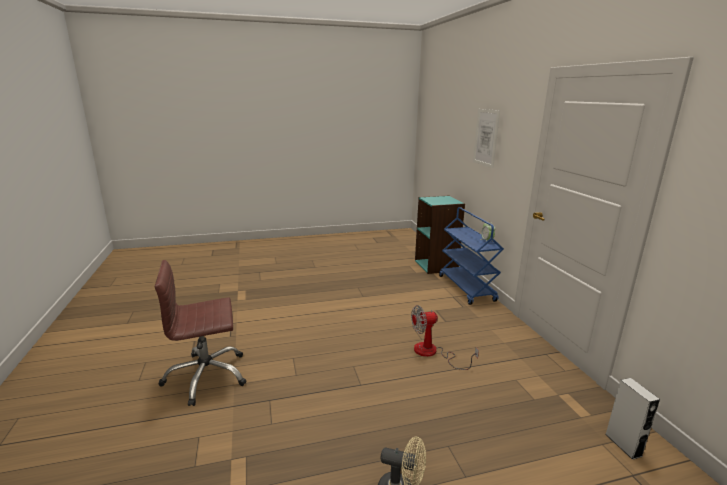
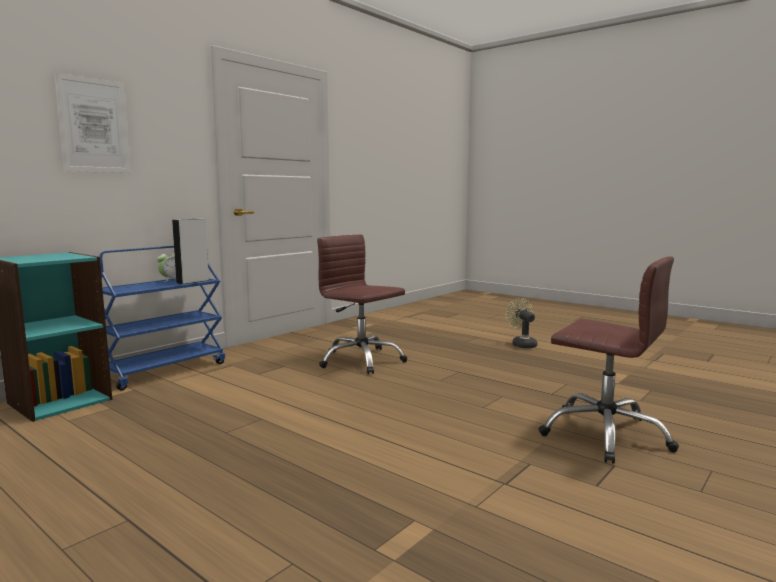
camera: 125 degrees left, 10 degrees down
fan [411,305,479,370] -> brown office chair [317,235,407,374]
grey speaker [605,378,660,460] -> grey speaker moved to [172,219,209,284]

